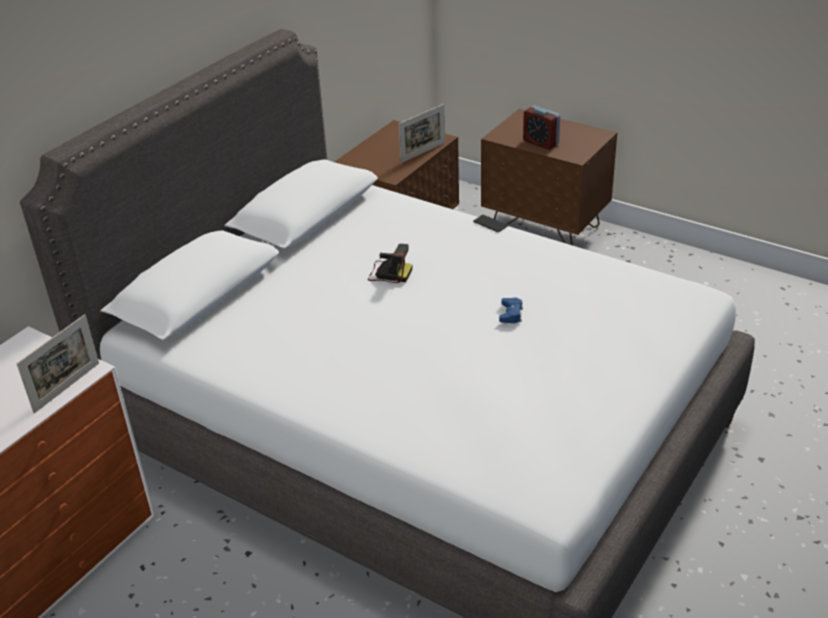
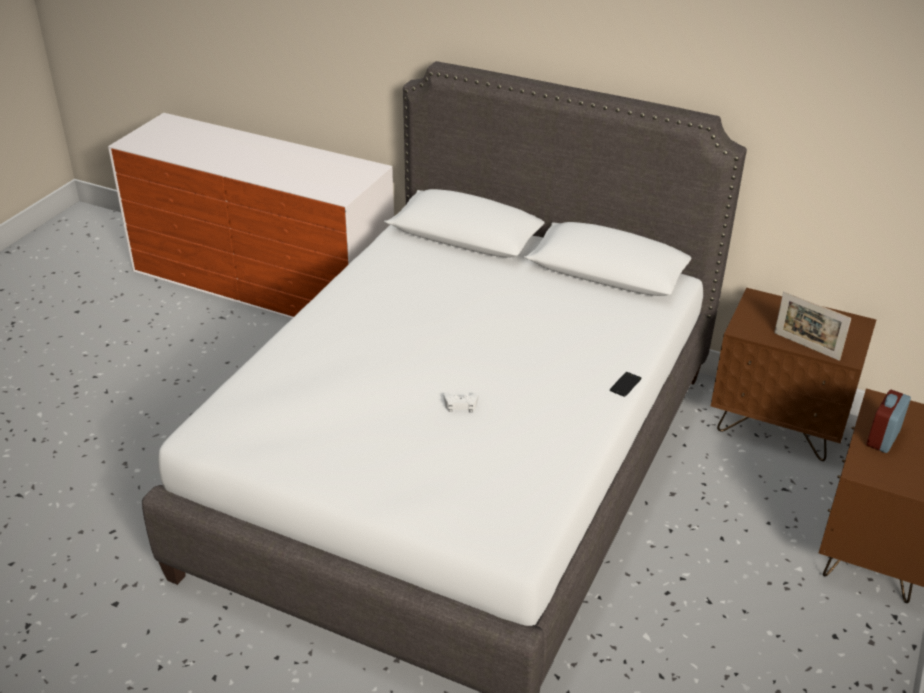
camera: 80 degrees right, 0 degrees up
picture frame [16,314,99,413] -> none
camera [368,244,413,283] -> none
blue game controller [499,298,523,323] -> white game controller [444,392,478,412]

